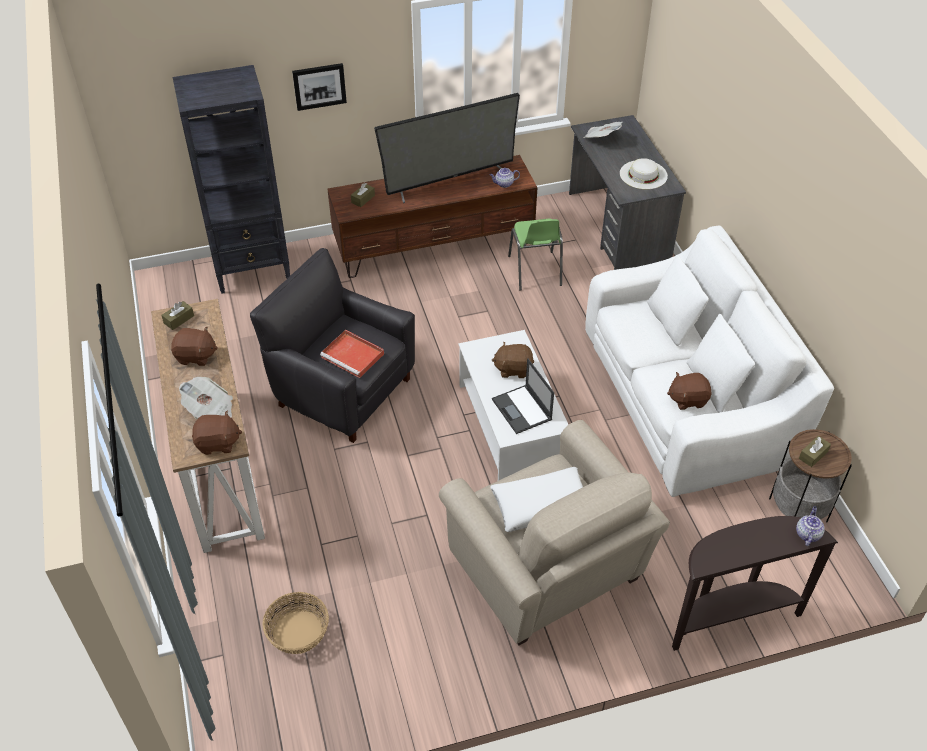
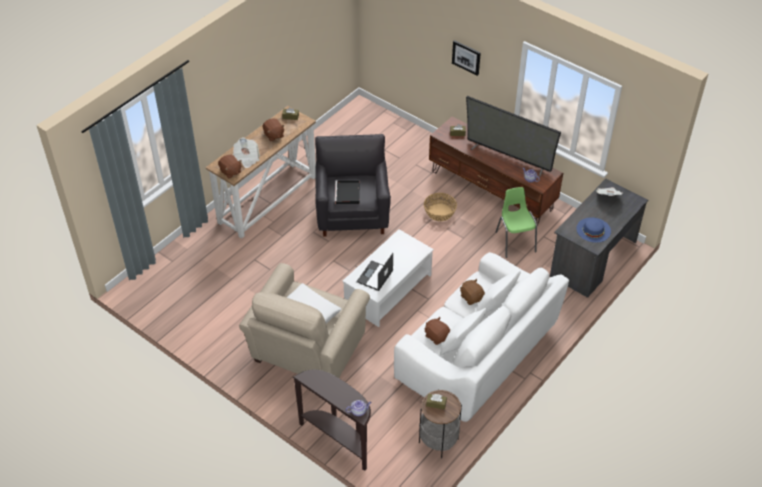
camera: 55 degrees right, 0 degrees up
black bookcase [173,65,290,294] -> none
basket [262,592,329,654] -> basket moved to [424,193,457,221]
red tray [320,330,384,378] -> black tray [335,180,360,204]
brown plush toy [492,341,534,378] -> brown plush toy moved to [460,279,485,305]
green chair [508,219,563,291] -> green chair turned 120 degrees clockwise [496,187,537,258]
white hat [620,158,668,189] -> blue hat [576,217,611,243]

